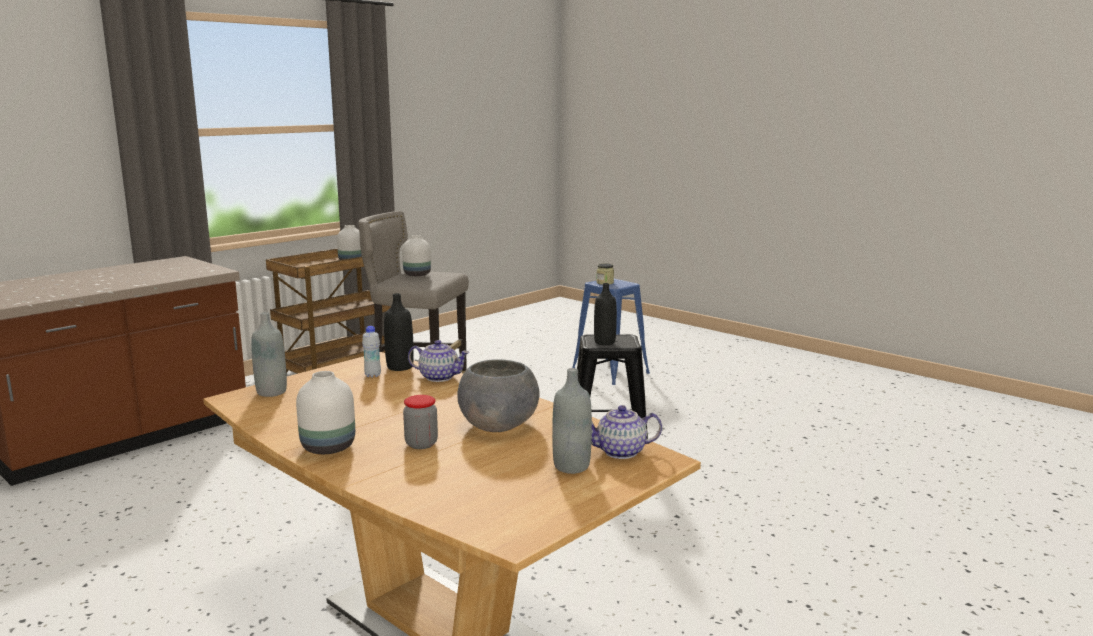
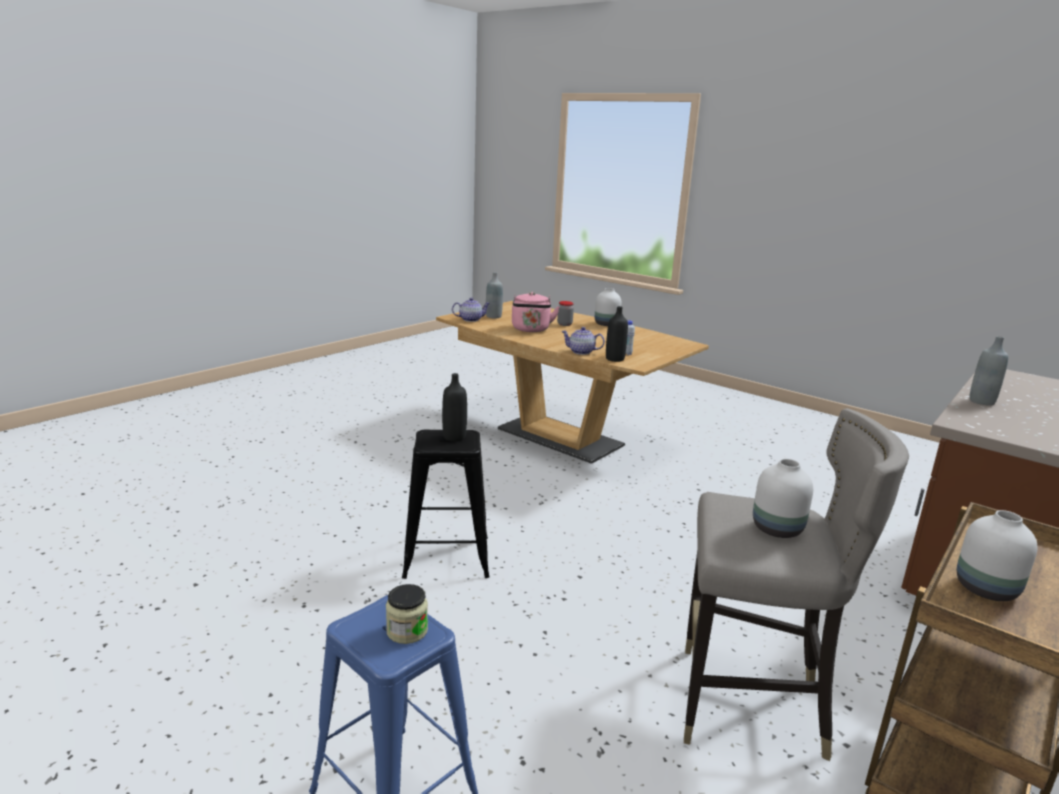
camera: 175 degrees right, 5 degrees up
grey bottle [251,312,287,397] -> grey bottle moved to [969,336,1008,406]
grey bowl [457,359,540,432] -> pink kettle [512,292,560,332]

